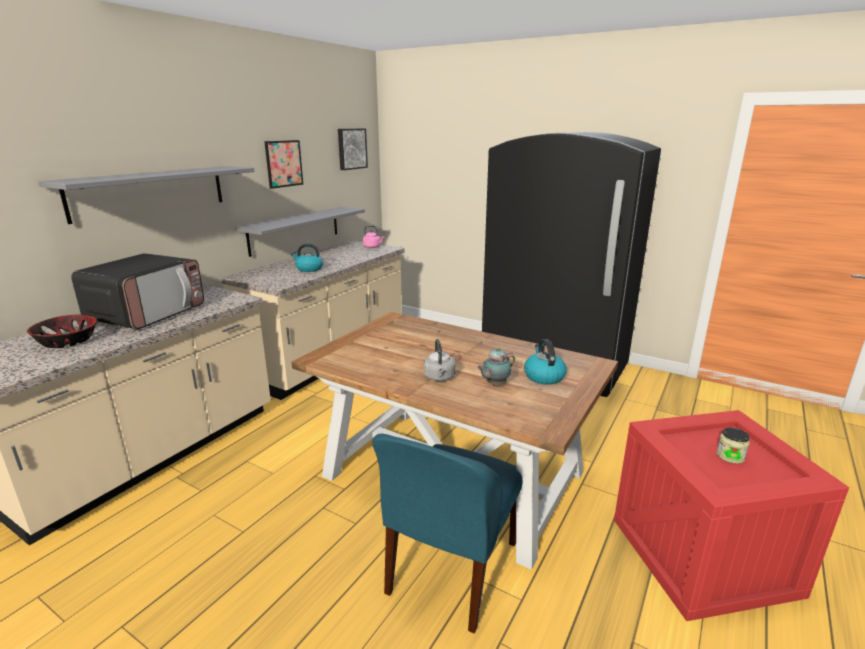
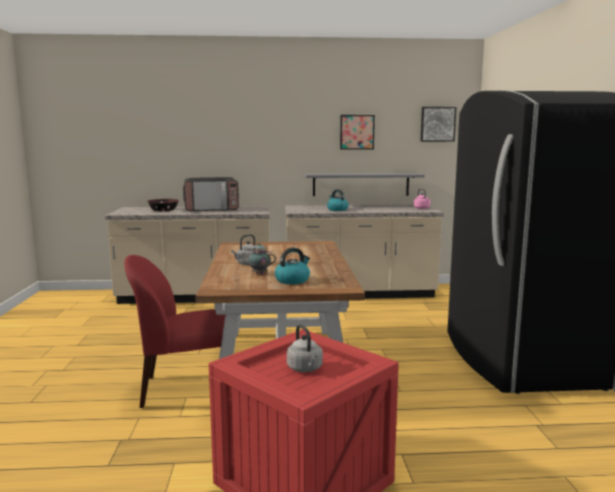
camera: 55 degrees right, 10 degrees down
grey shelf [38,166,255,224] -> none
blue chair [372,434,523,633] -> red chair [124,255,226,408]
jar [716,428,750,464] -> grey kettle [287,324,323,372]

